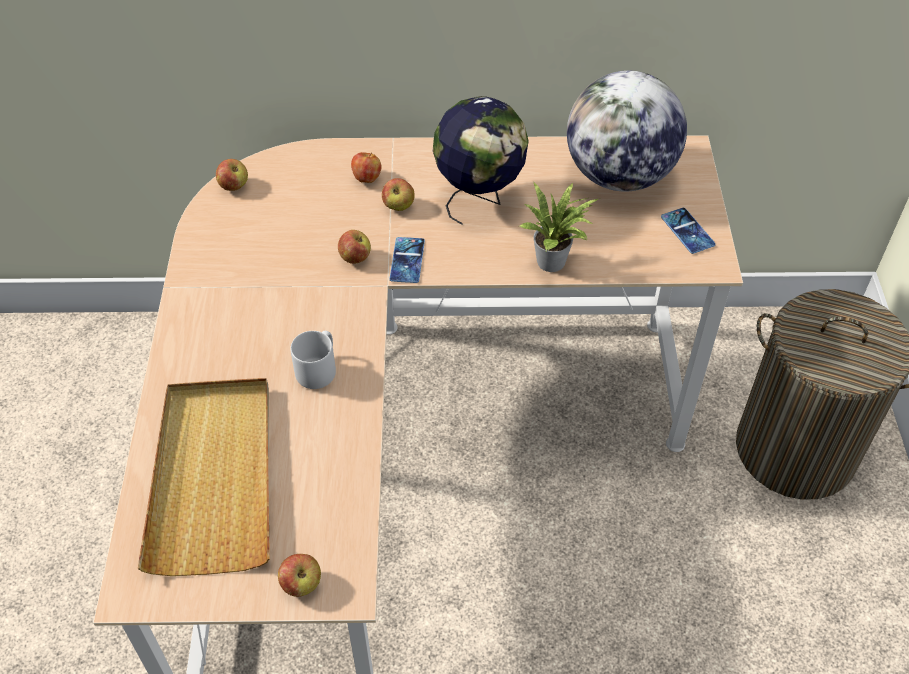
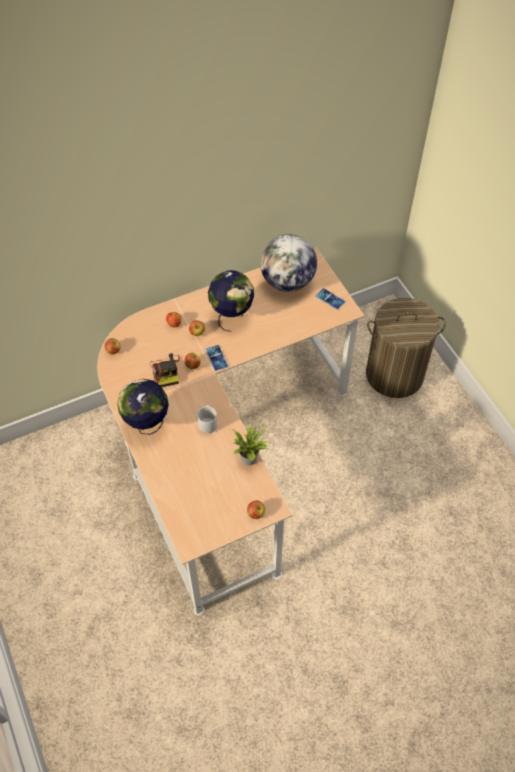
camera: 25 degrees left, 5 degrees up
beige tray [138,378,270,576] -> none
potted plant [518,183,598,272] -> potted plant moved to [232,422,270,466]
none -> globe [117,379,169,435]
none -> camera [150,353,180,387]

